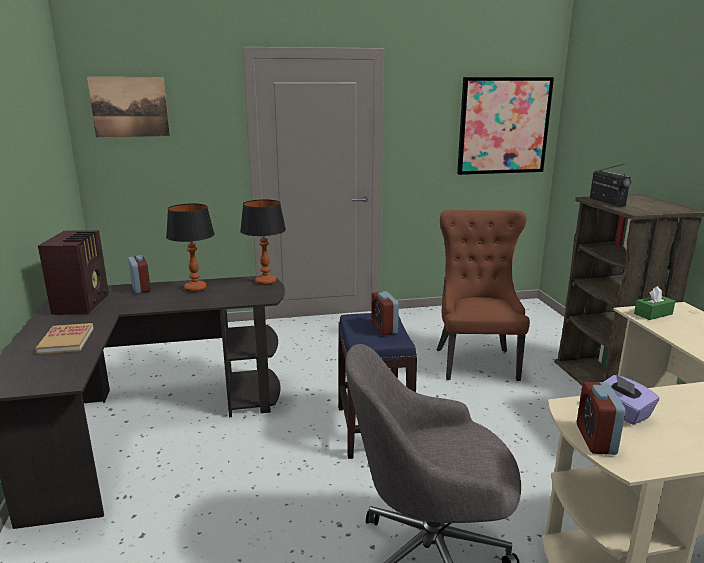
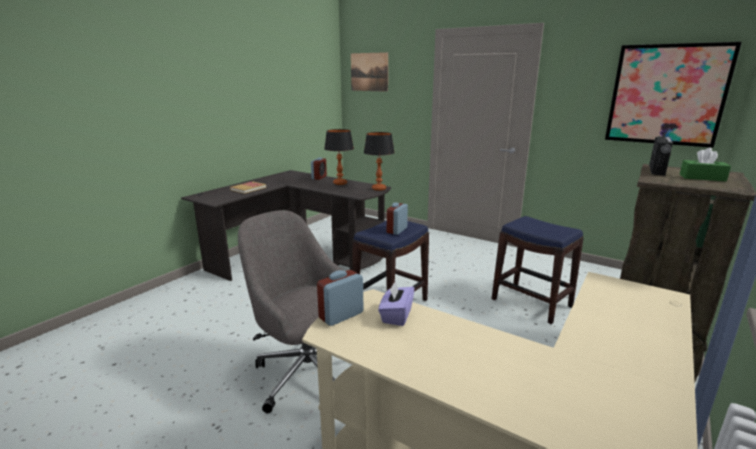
camera: 45 degrees right, 0 degrees up
radio [38,230,109,315] -> none
brown chair [436,210,530,381] -> stool [492,216,584,324]
green tissue box [634,286,675,320] -> green tissue box moved to [680,148,731,181]

